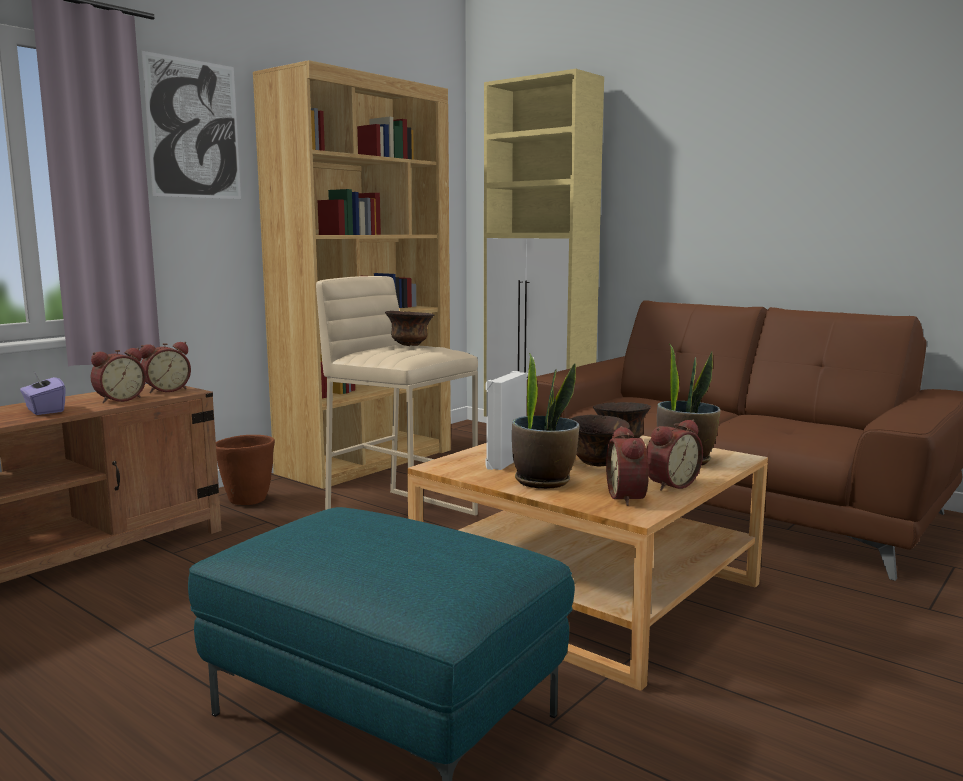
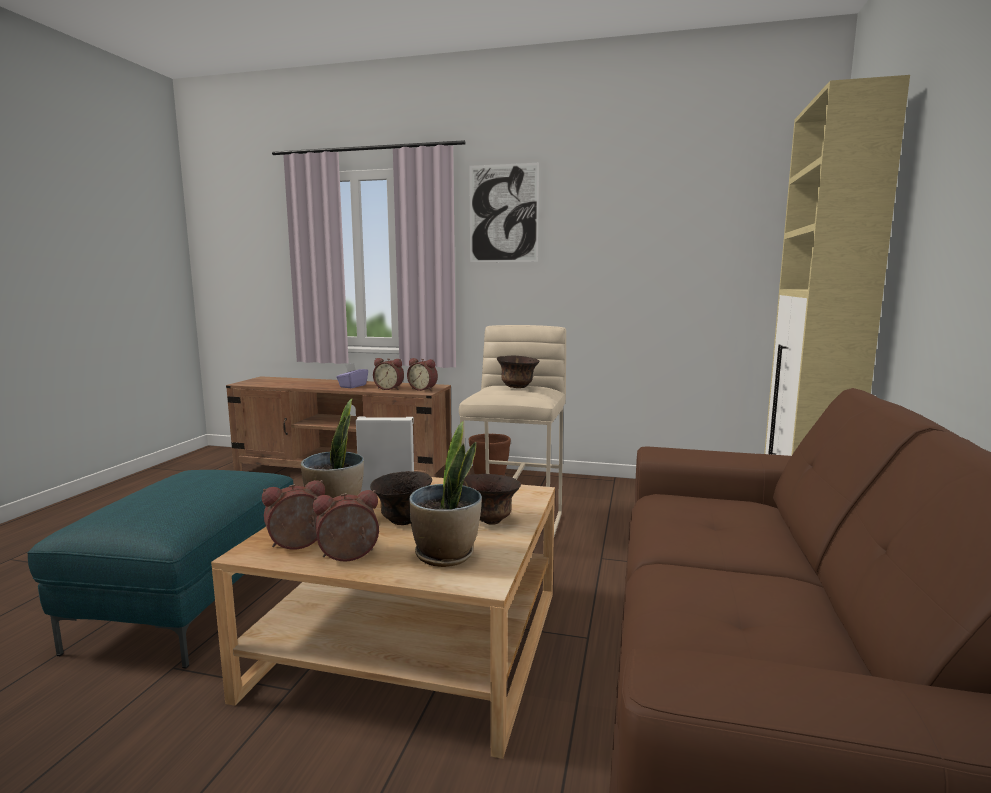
camera: 65 degrees right, 0 degrees up
brown bookcase [253,60,451,489] -> none
alarm clock [646,420,703,491] -> alarm clock turned 135 degrees clockwise [313,490,379,561]

